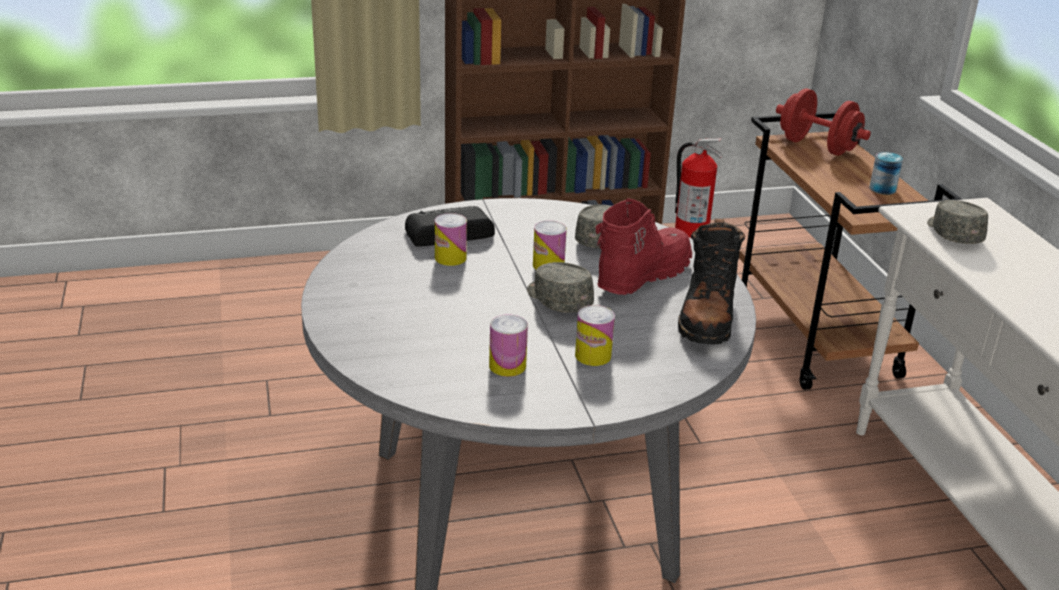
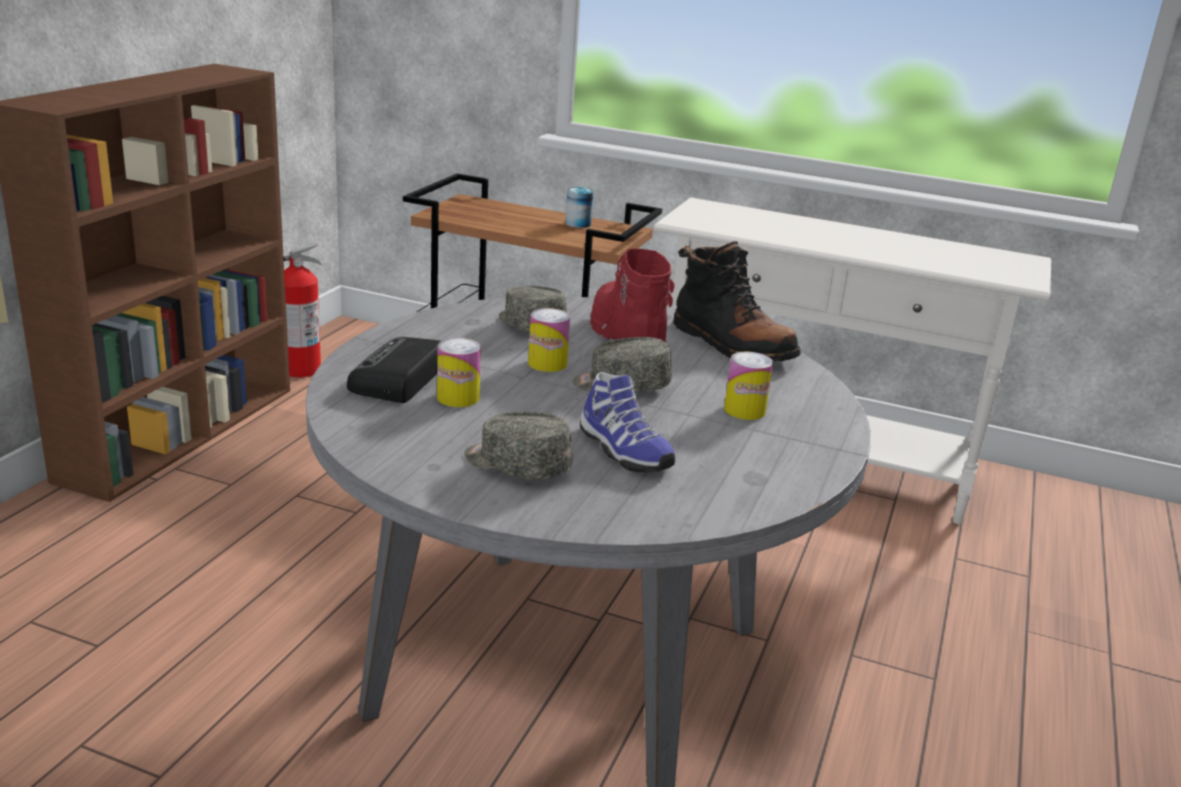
camera: 55 degrees left, 5 degrees down
can [489,315,528,377] -> none
red dumbbell [776,88,871,156] -> none
grey cap [927,200,988,244] -> grey cap moved to [464,412,572,479]
none -> shoe [580,372,675,472]

